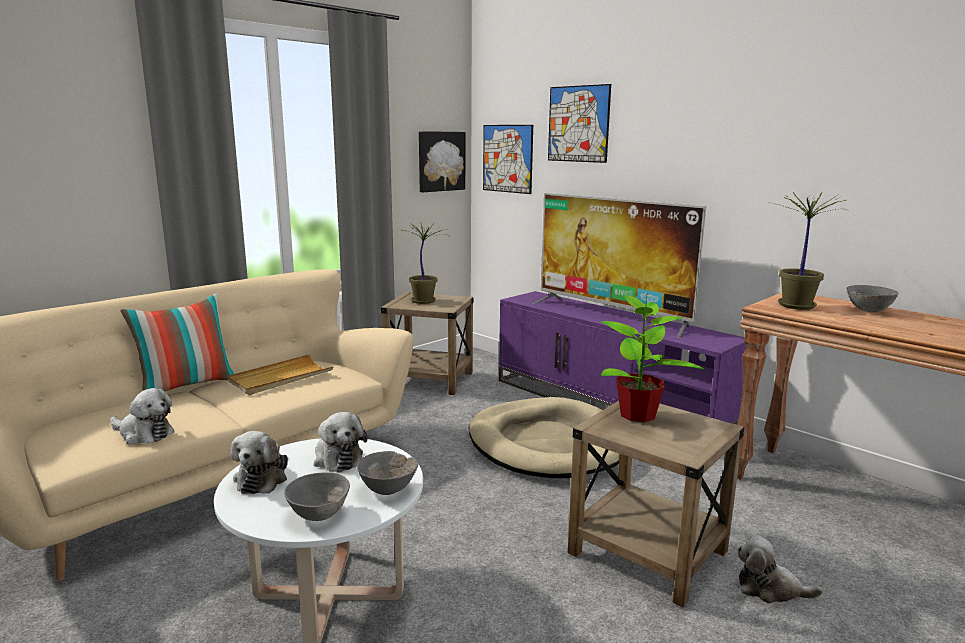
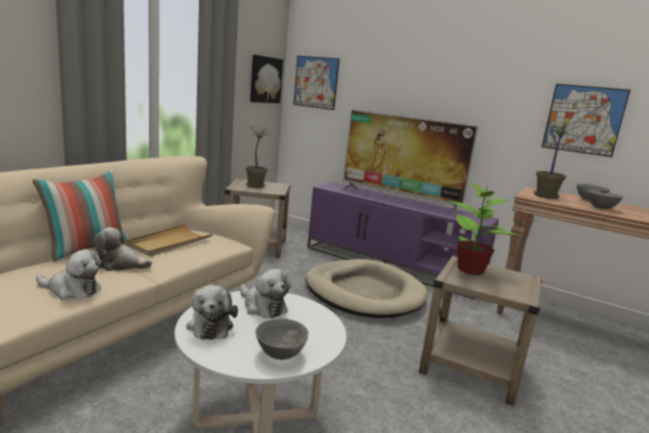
camera: 15 degrees left, 0 degrees up
grey bowl [357,451,418,495] -> grey bowl moved to [587,190,623,209]
picture [548,84,611,163] -> picture moved to [542,84,630,157]
plush toy [737,535,823,604] -> plush toy moved to [93,227,152,271]

